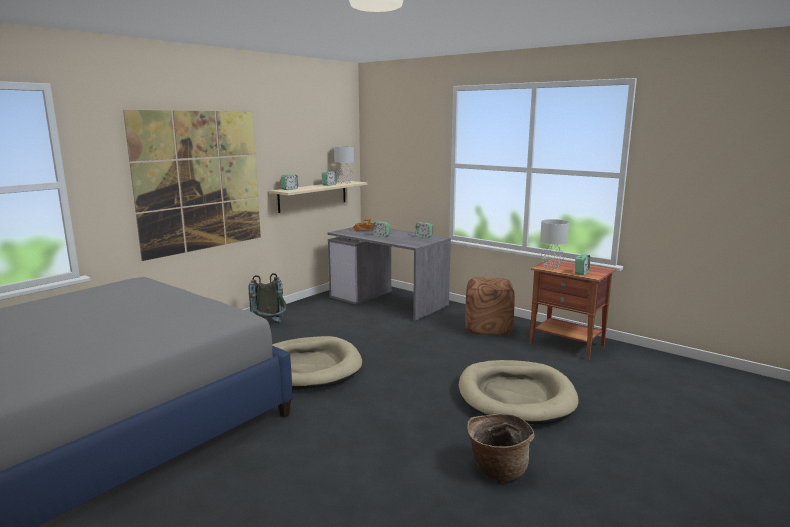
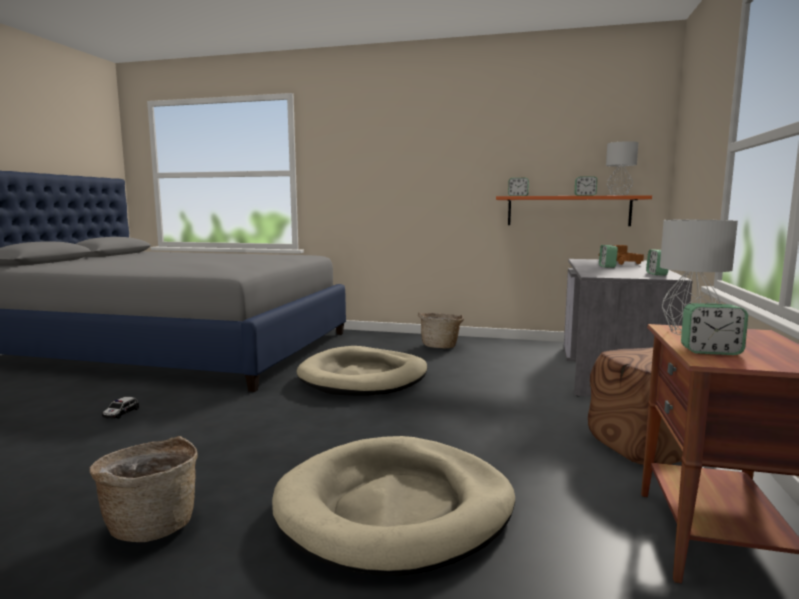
camera: 65 degrees right, 5 degrees down
picture [123,110,261,261] -> none
grey backpack [248,273,287,322] -> basket [418,312,464,349]
beige shelf [270,181,367,213] -> orange shelf [496,195,652,226]
none -> toy car [102,397,139,419]

